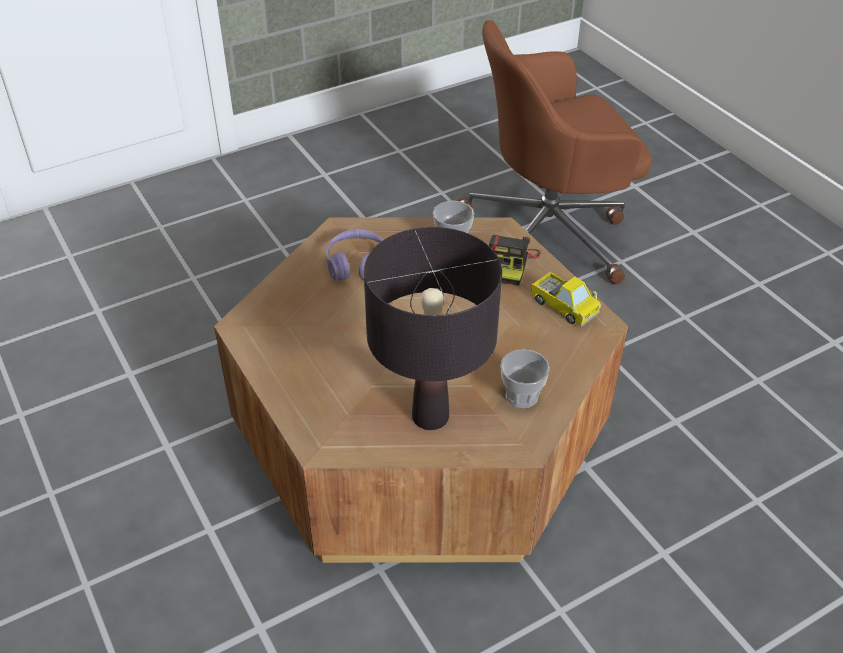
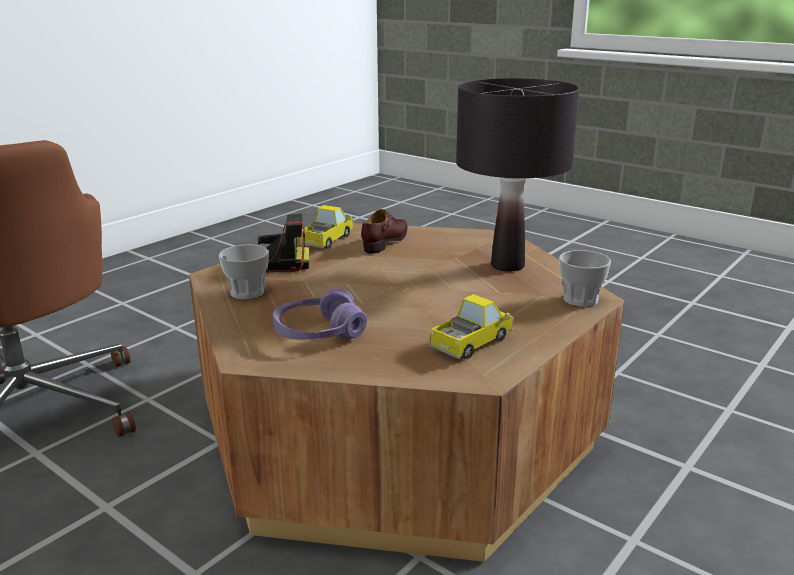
camera: 110 degrees left, 20 degrees down
cup [500,349,550,408] -> cup moved to [559,250,611,307]
none -> brown shoe [361,209,408,254]
none -> toy truck [430,294,514,359]

